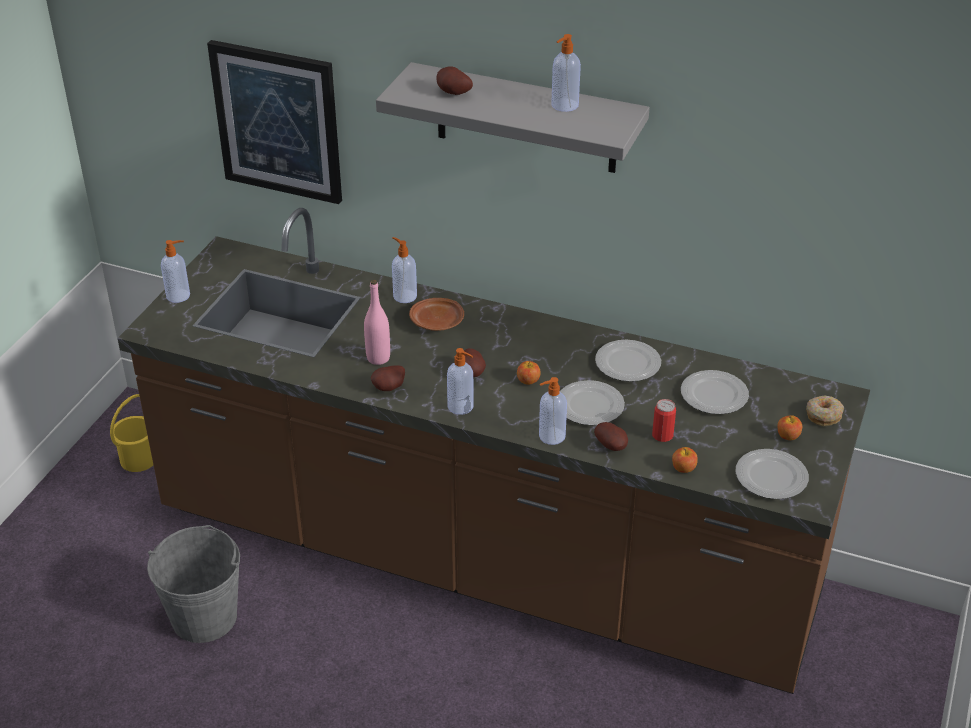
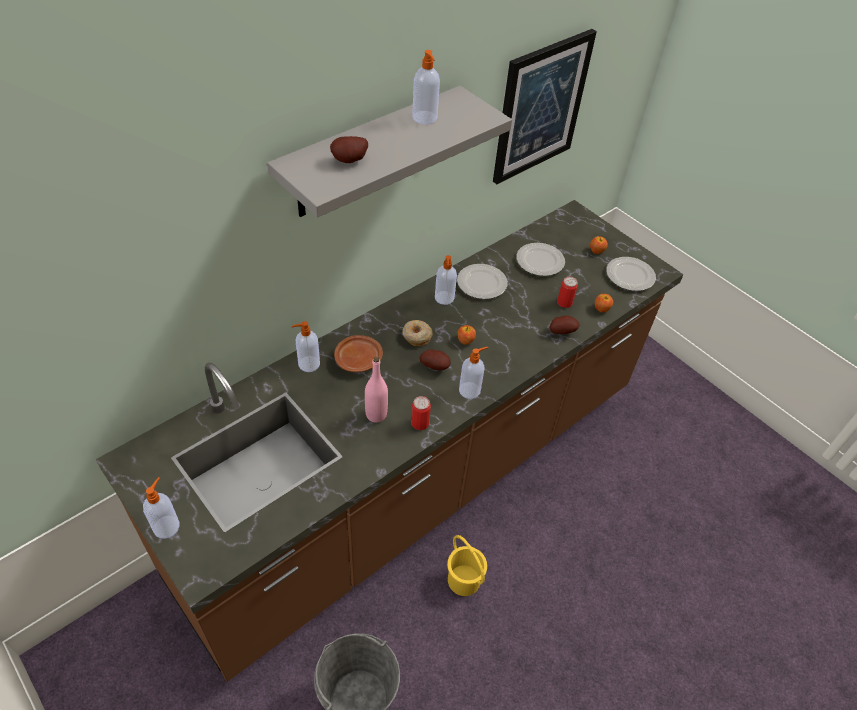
camera: 65 degrees left, 10 degrees up
yellow bucket [110,394,153,472] -> yellow bucket moved to [447,535,487,596]
picture [207,40,342,204] -> picture moved to [493,29,597,184]
potato [371,365,405,391] -> can [411,396,431,430]
soap dispenser [539,377,567,445] -> soap dispenser moved to [435,255,457,305]
plate [560,380,625,425] -> none
donut [806,395,844,426] -> donut moved to [402,320,433,346]

